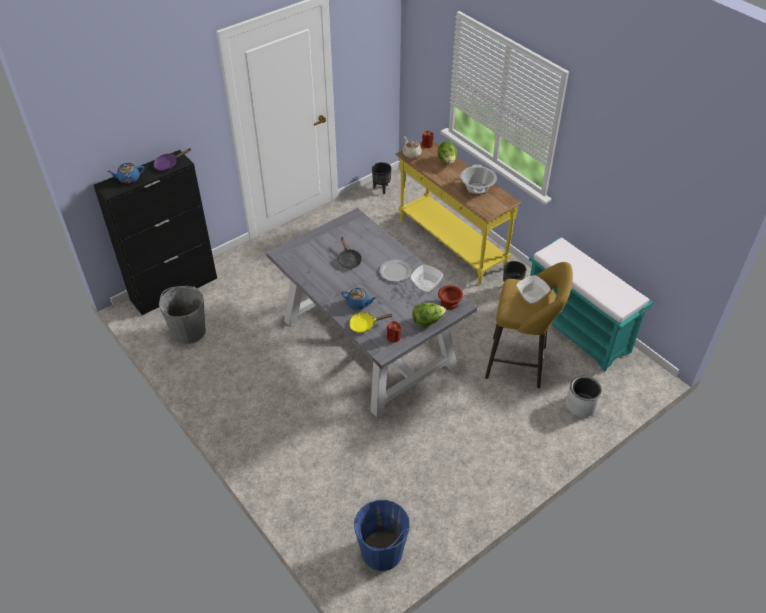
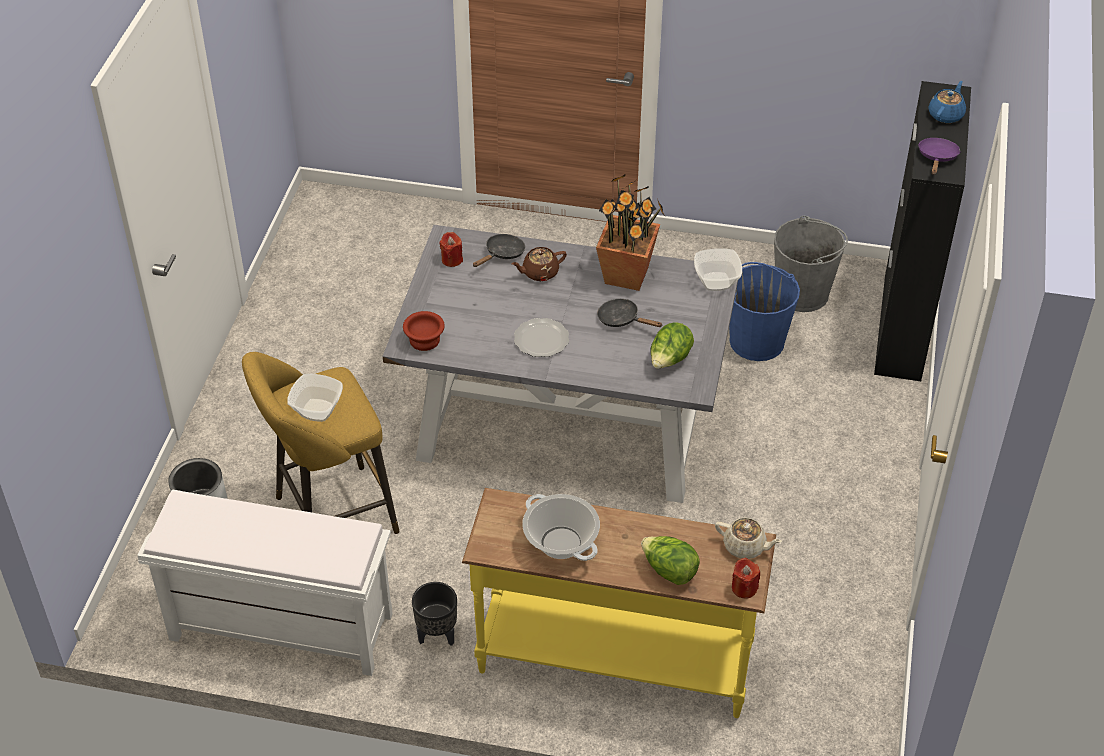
camera: 140 degrees right, 0 degrees up
blue teapot [341,288,376,310] -> brown teapot [511,247,567,281]
yellow frying pan [349,312,392,333] -> black frying pan [473,234,525,267]
blue bucket [354,500,410,571] -> blue bucket moved to [729,262,800,361]
black planter [372,162,392,194] -> none
bowl [410,265,443,293] -> bowl moved to [694,248,742,291]
lettuce [412,303,446,327] -> lettuce moved to [651,322,694,369]
turquoise bench [529,237,653,371] -> white bench [137,490,393,676]
none -> potted plant [596,175,665,291]

